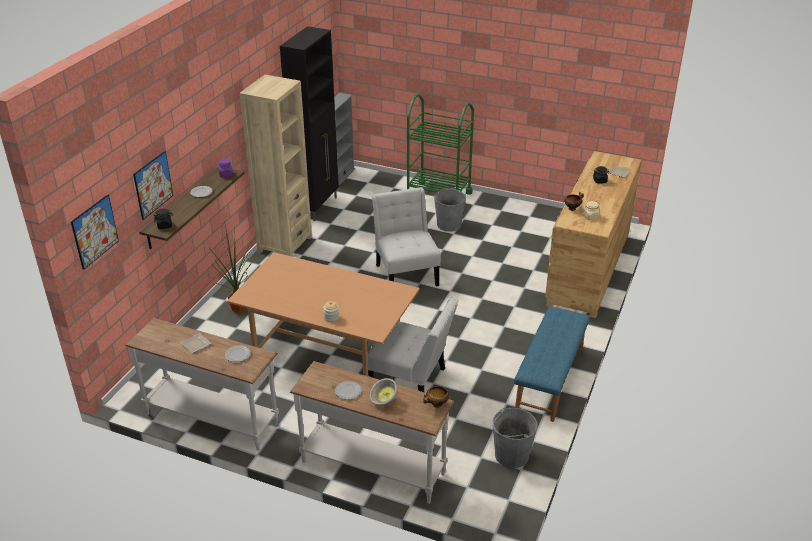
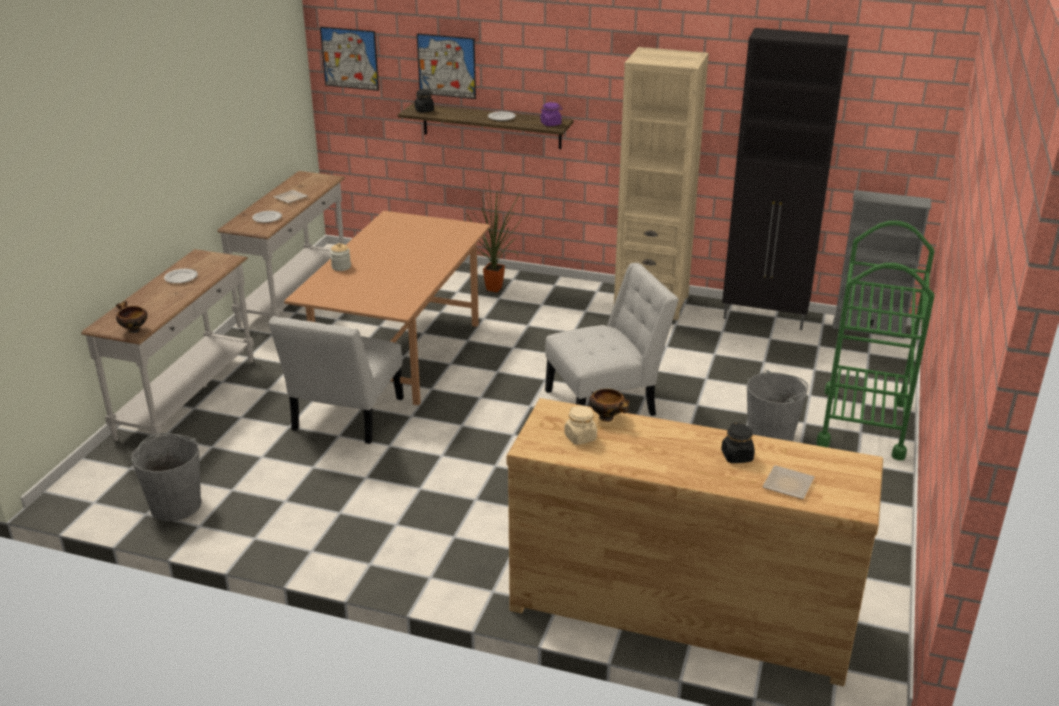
camera: 85 degrees right, 5 degrees down
bowl [370,378,398,406] -> none
blue bench [514,306,590,422] -> none

